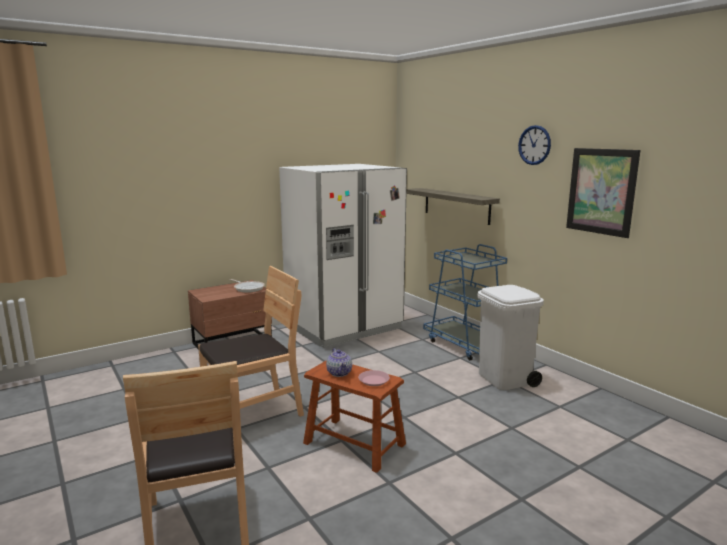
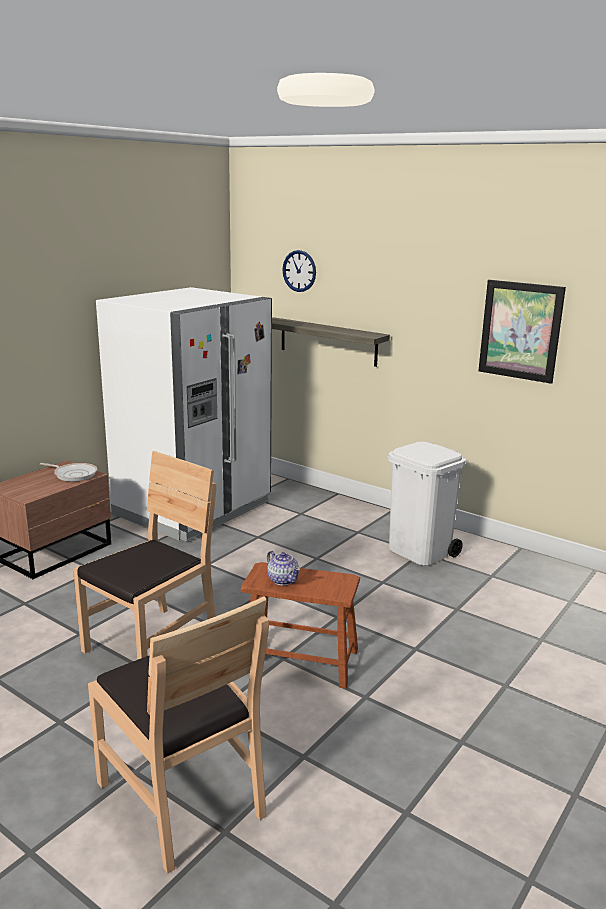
camera: 20 degrees left, 5 degrees up
pink plate [358,370,390,386] -> none
blue cart [423,244,507,360] -> none
wall clock [518,125,551,165] -> wall clock moved to [282,250,316,292]

